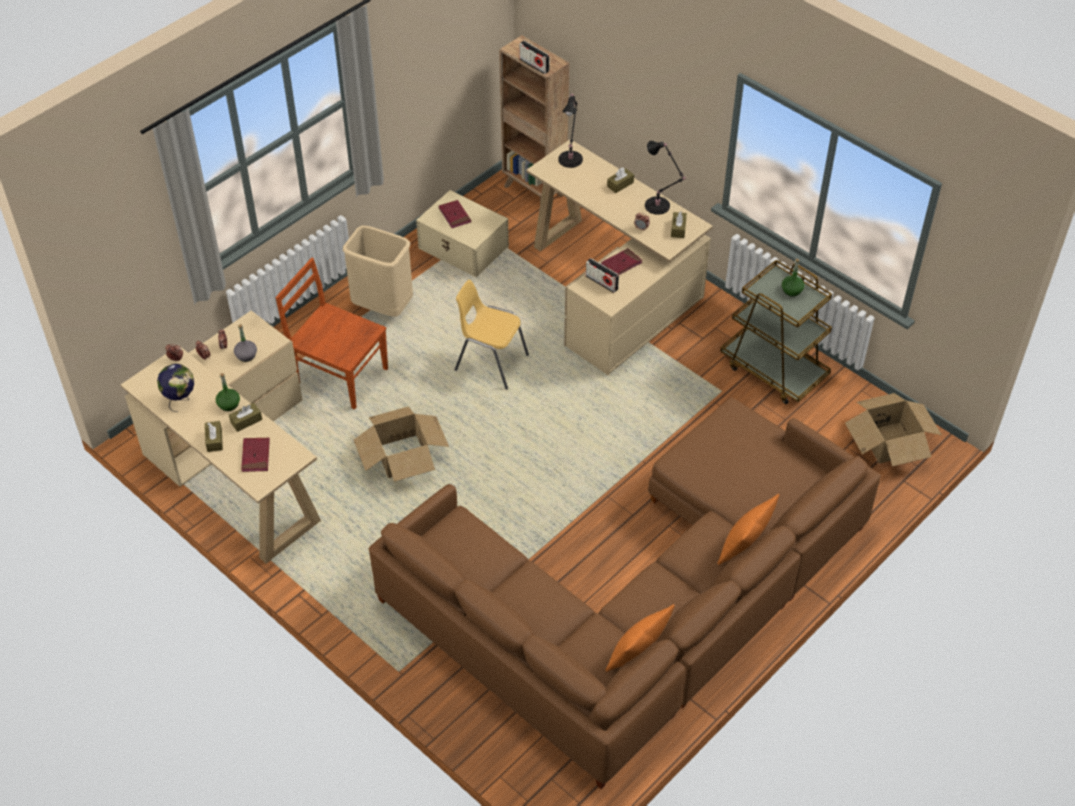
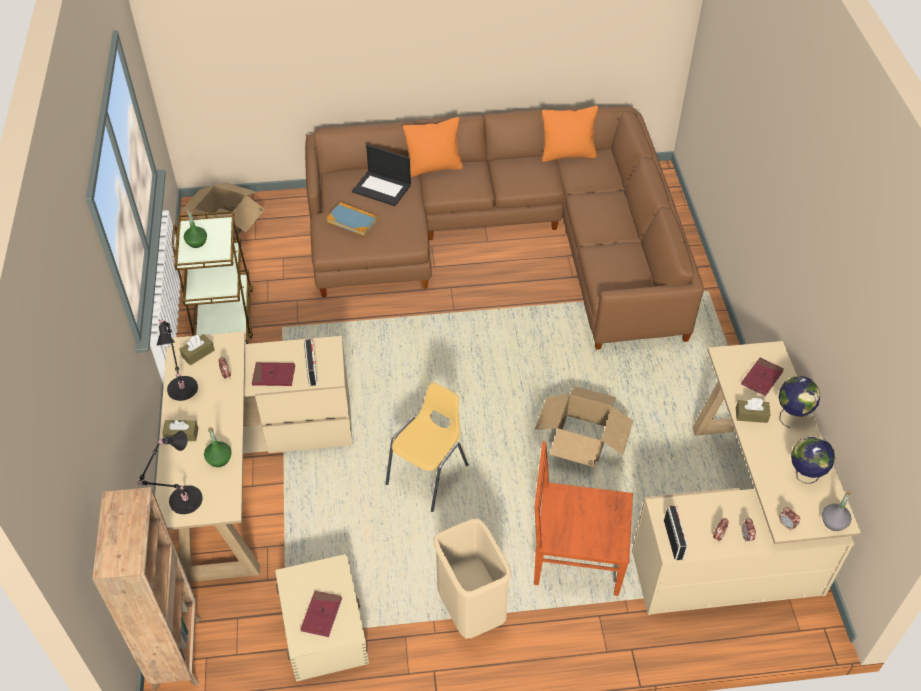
camera: 140 degrees left, 0 degrees up
brown tissue box [205,421,223,452] -> globe [778,376,821,428]
green bottle [216,373,240,411] -> green bottle moved to [204,427,232,467]
grey bottle [234,324,257,362] -> grey bottle moved to [822,491,852,531]
brown chair [275,258,388,409] -> brown chair turned 120 degrees clockwise [534,441,633,596]
yellow chair [455,280,529,390] -> yellow chair turned 120 degrees counterclockwise [386,383,469,512]
radio [519,41,550,74] -> radio moved to [664,506,688,560]
none -> book [327,202,378,236]
none -> laptop [352,144,411,206]

